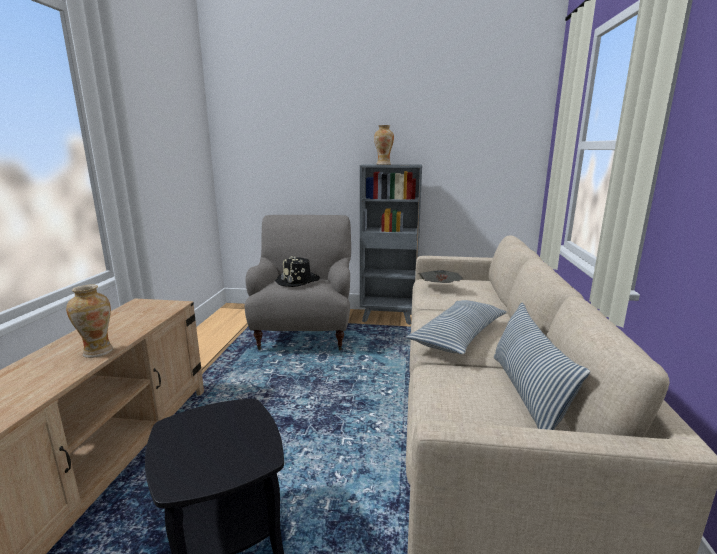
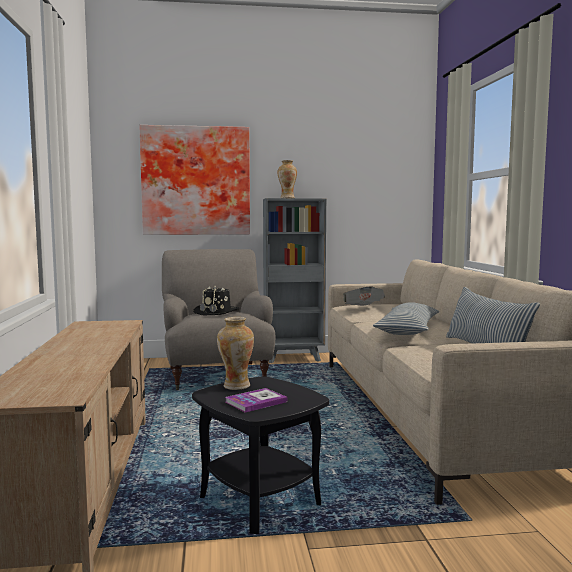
camera: 15 degrees left, 10 degrees down
vase [66,284,113,358] -> vase moved to [217,317,254,390]
none -> picture [139,125,250,235]
none -> book [225,388,288,413]

